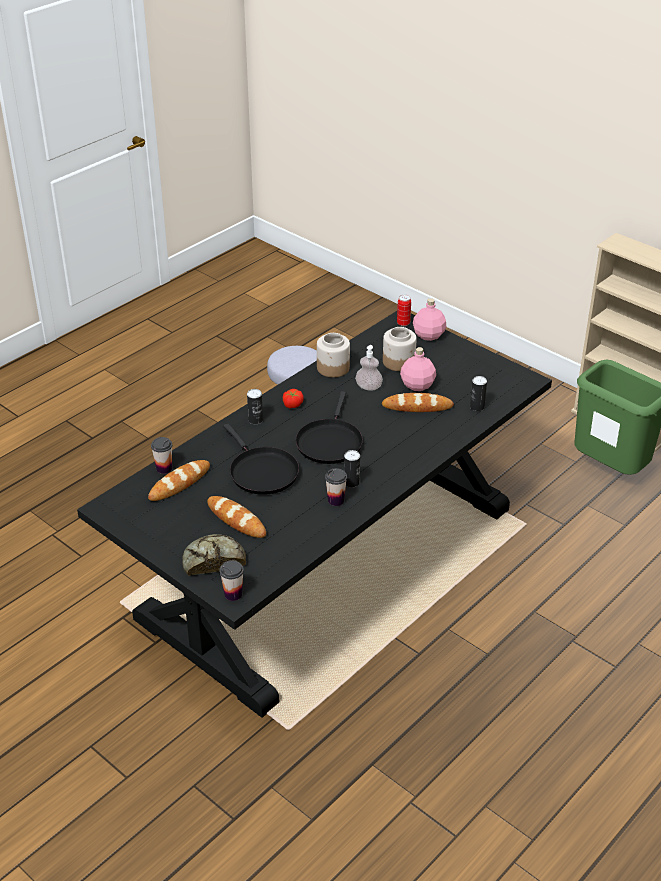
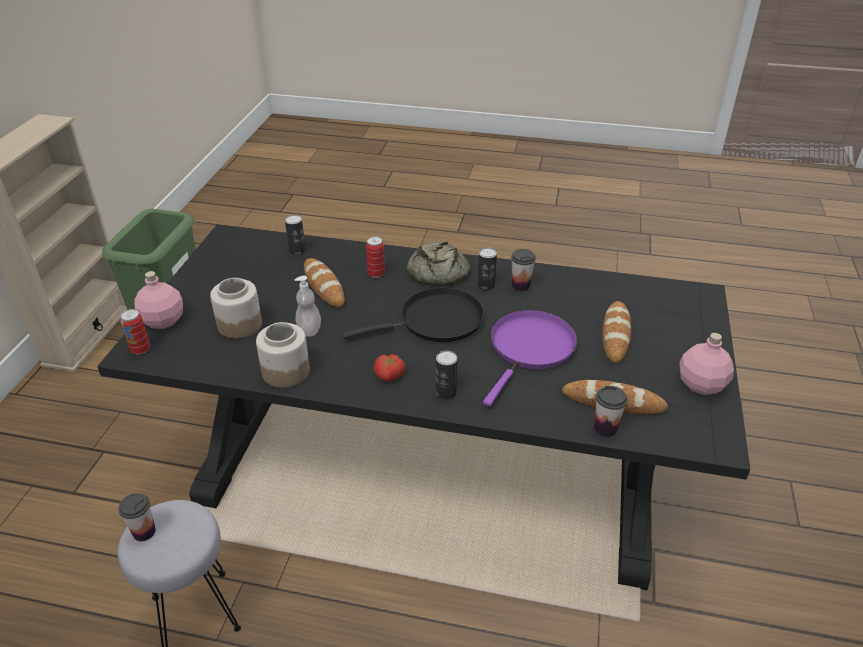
camera: 120 degrees left, 0 degrees up
bread [182,534,246,576] -> bread moved to [406,242,471,286]
cup [220,560,244,601] -> cup moved to [118,493,156,541]
black frying pan [223,423,299,495] -> purple frying pan [483,310,577,406]
pink bottle [400,347,436,391] -> pink bottle moved to [679,333,734,395]
none -> can [366,237,385,278]

